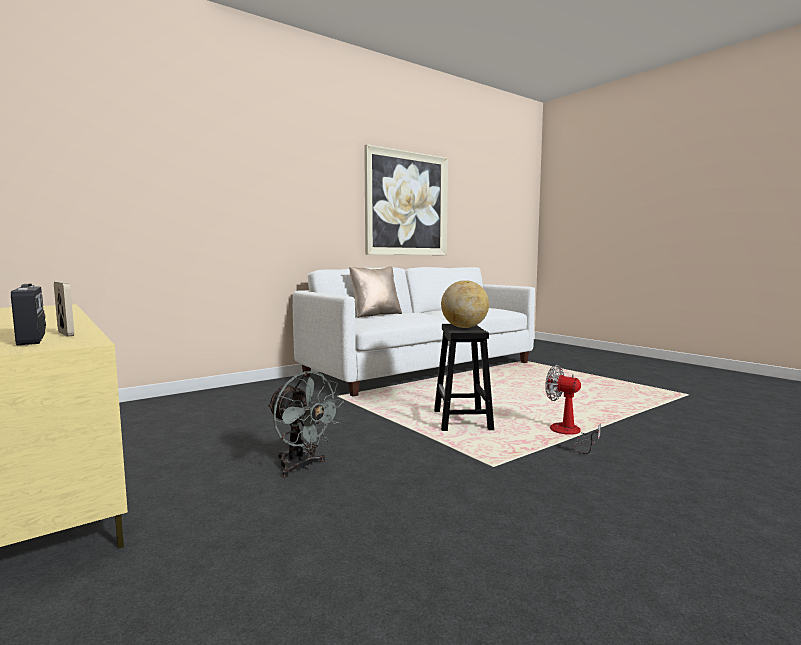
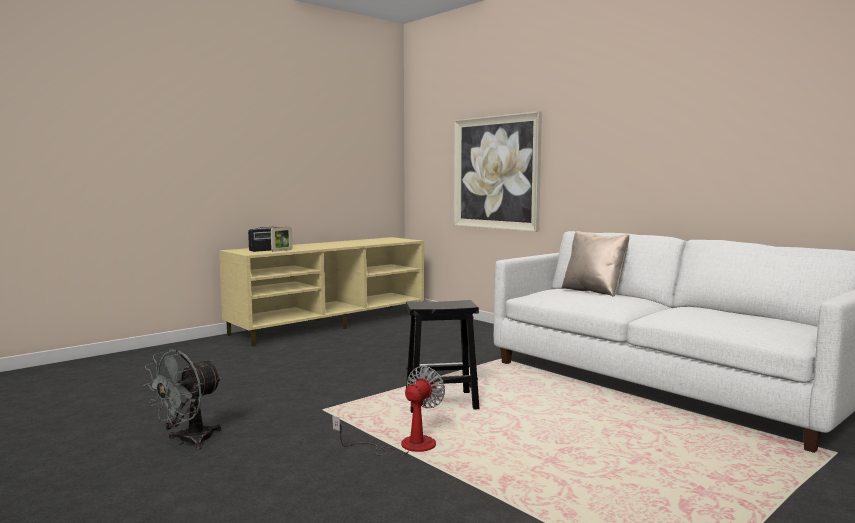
camera: 85 degrees right, 0 degrees up
grey fan [267,371,344,477] -> grey fan moved to [143,349,222,450]
picture [364,145,448,255] -> picture moved to [454,111,542,232]
globe [441,280,489,328] -> none

